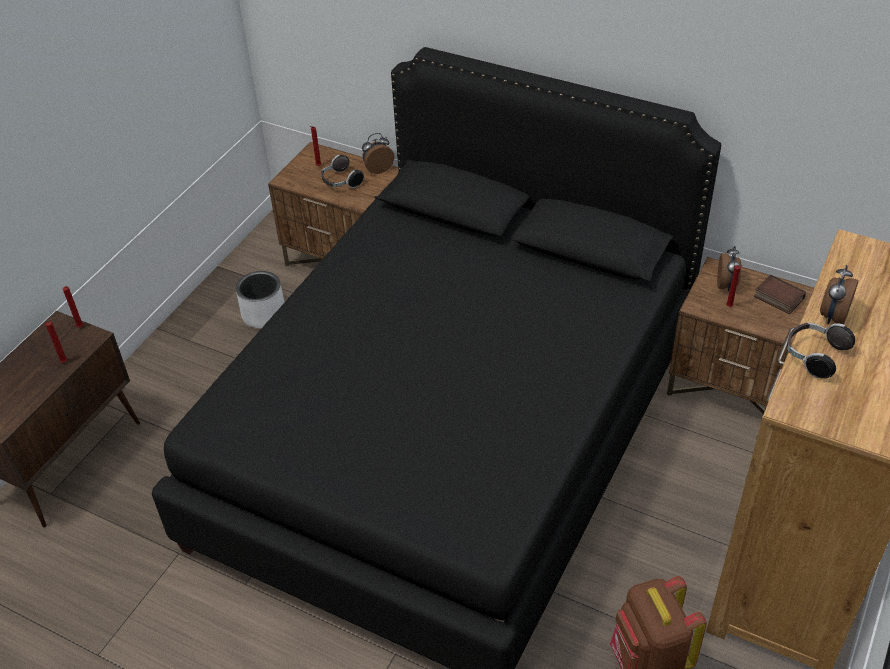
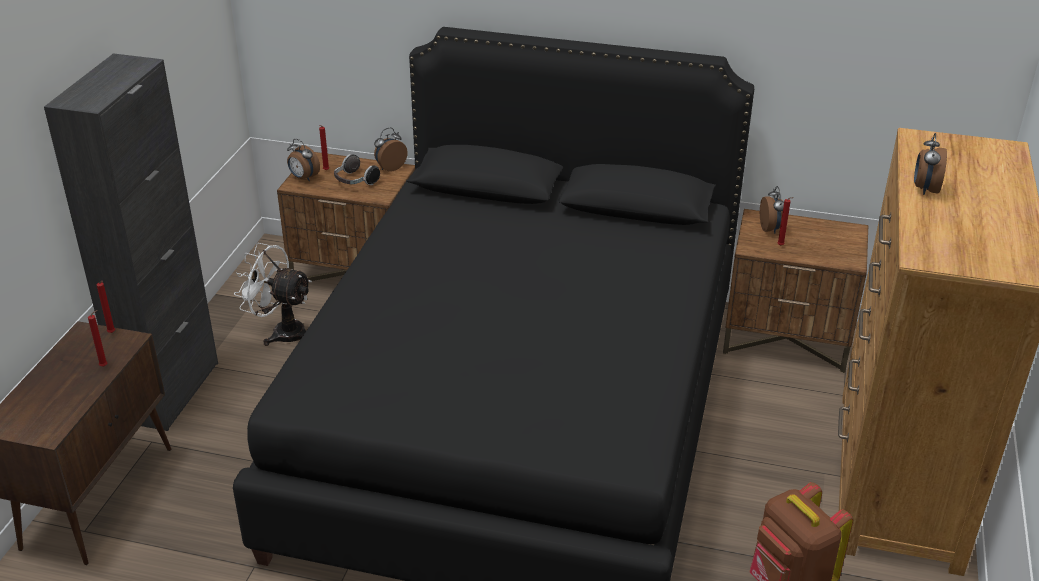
camera: 15 degrees left, 10 degrees down
white planter [236,271,285,328] -> white fan [234,243,312,346]
book [754,275,806,314] -> none
headphones [787,323,855,379] -> none
none -> black cabinet [44,53,218,431]
none -> alarm clock [287,139,320,181]

